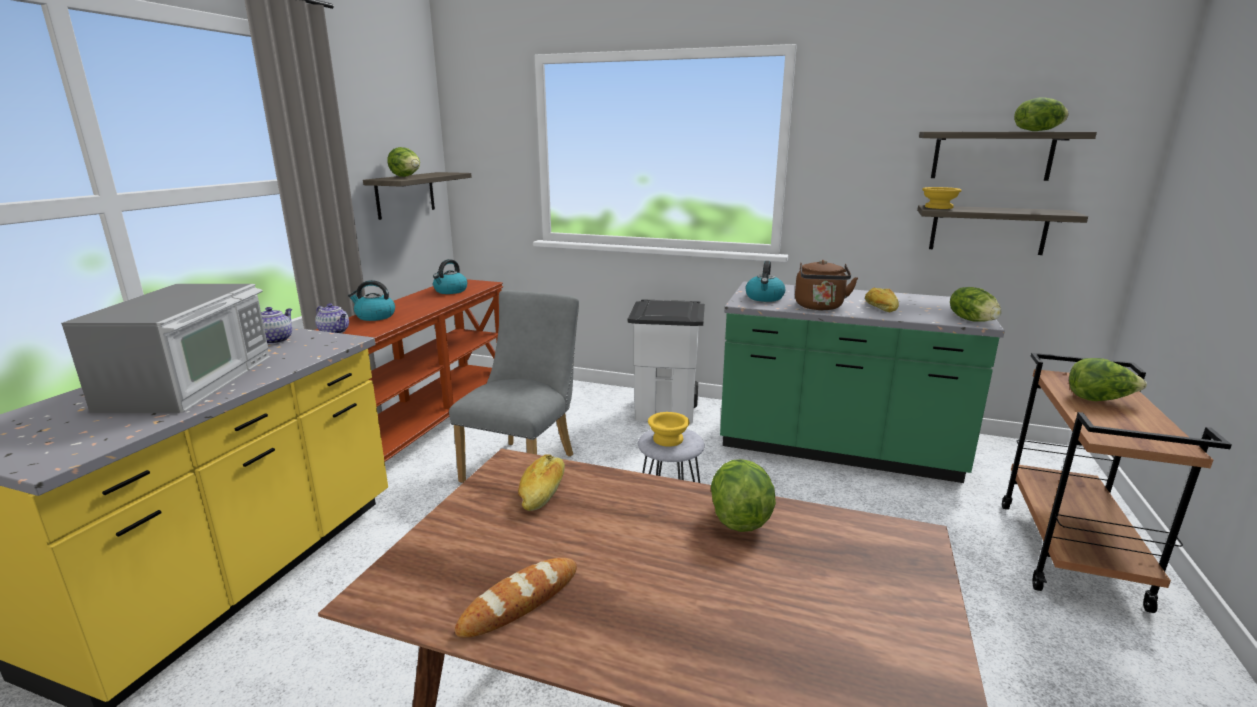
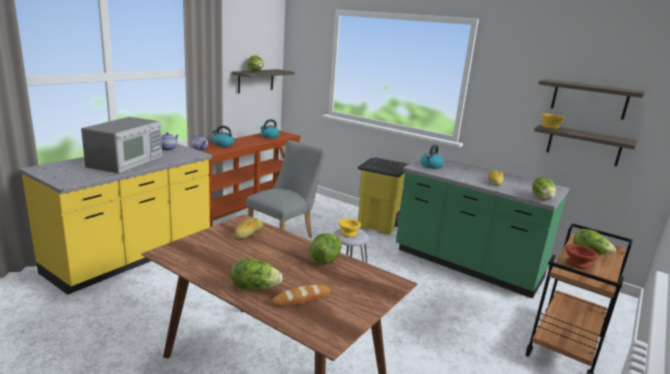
camera: 15 degrees right, 0 degrees up
bread [455,558,577,638] -> bread moved to [271,285,330,306]
white trash can [628,299,705,423] -> yellow trash can [358,157,409,235]
brown kettle [795,260,858,310] -> none
lettuce [1014,97,1069,131] -> lettuce moved to [230,259,283,290]
none -> brown bowl [565,244,598,269]

